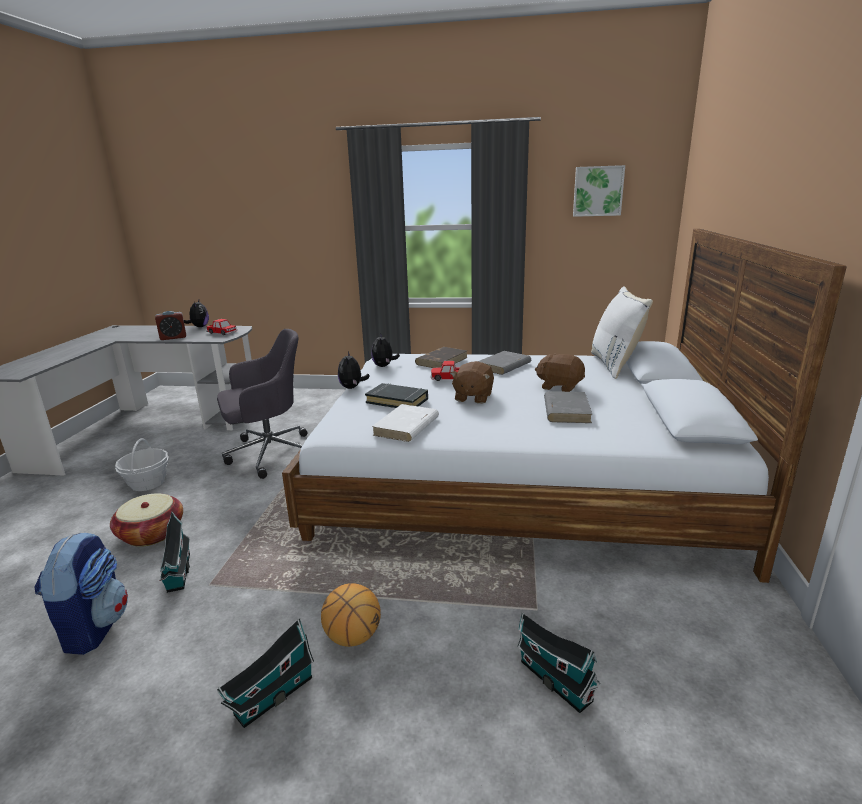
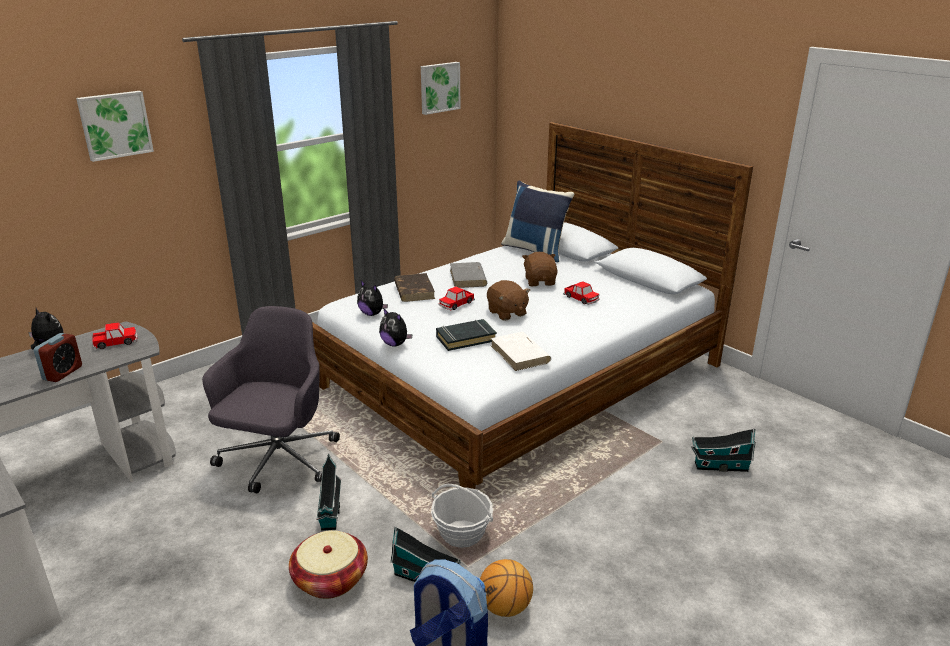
camera: 50 degrees left, 5 degrees up
basket [115,438,169,491] -> basket moved to [431,484,493,548]
toy house [217,619,314,728] -> toy house moved to [316,454,341,531]
basketball [321,583,381,647] -> basketball moved to [480,559,533,617]
brown plush toy [535,353,585,392] -> brown plush toy turned 105 degrees clockwise [522,252,558,286]
grey book [544,391,592,423] -> toy car [563,281,600,305]
white pillow [591,286,653,379] -> blue pillow [501,181,575,262]
none -> picture [76,91,154,162]

